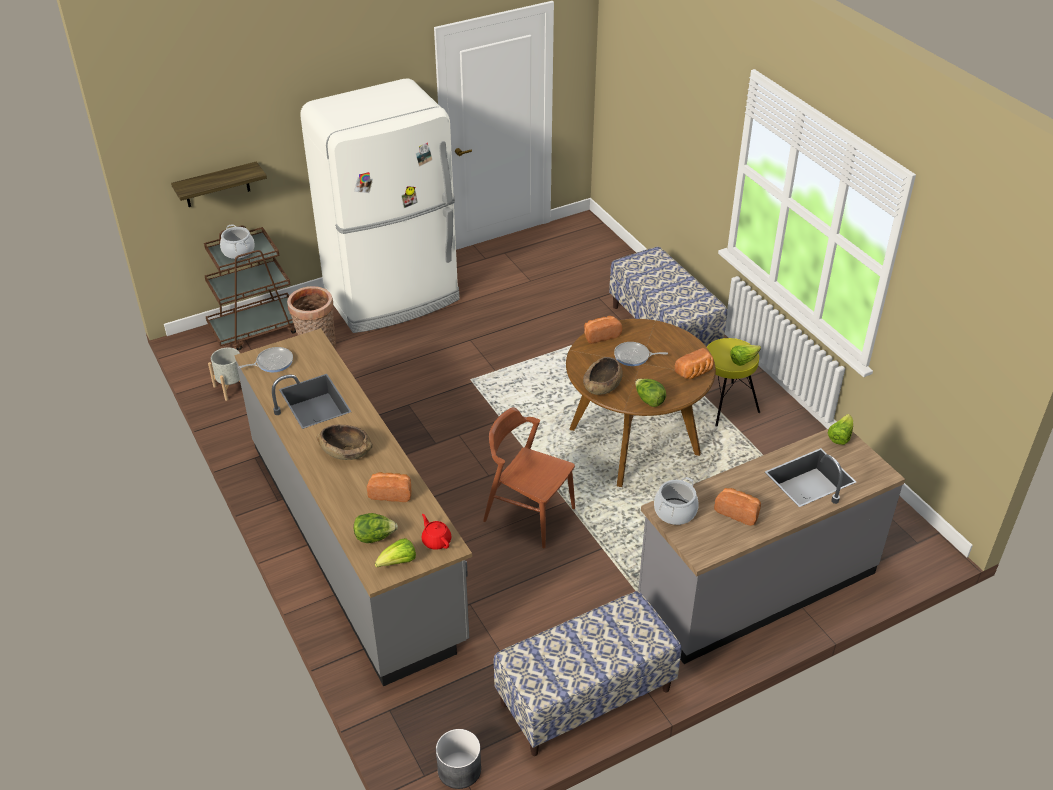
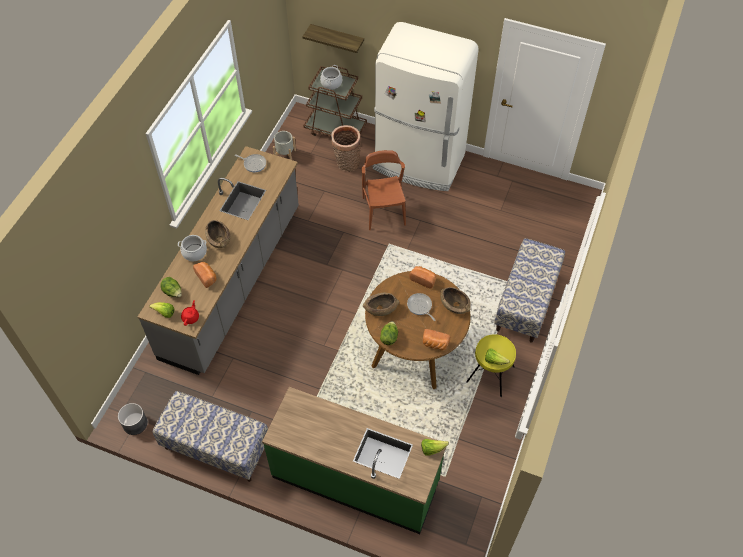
camera: 50 degrees right, 15 degrees up
brown chair [483,407,575,548] -> brown chair moved to [362,150,406,230]
grey counter [638,429,905,664] -> green counter [262,387,447,534]
cooking pot [654,477,699,525] -> cooking pot moved to [178,235,207,261]
bread [714,488,761,526] -> none
none -> brown bowl [440,287,471,314]

